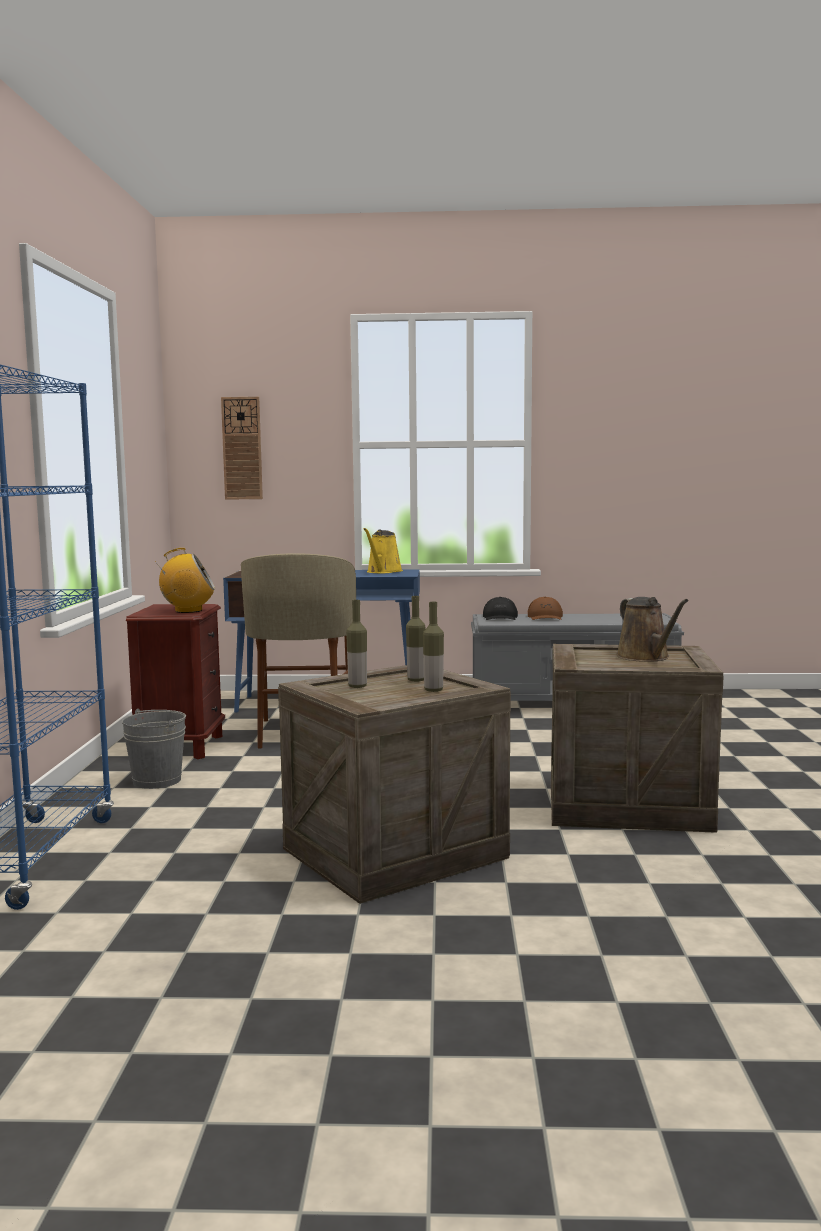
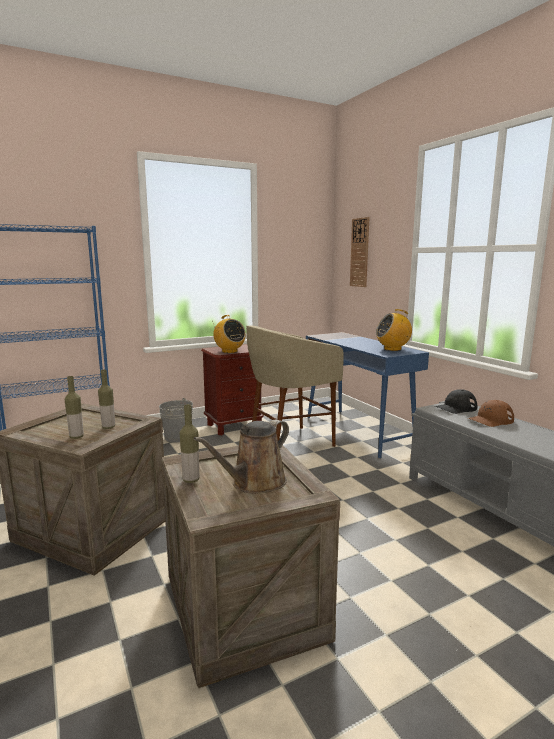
camera: 60 degrees right, 5 degrees up
bottle [346,600,367,688] -> bottle moved to [180,404,199,483]
yellow watering can [364,528,403,573] -> radio [376,309,412,351]

